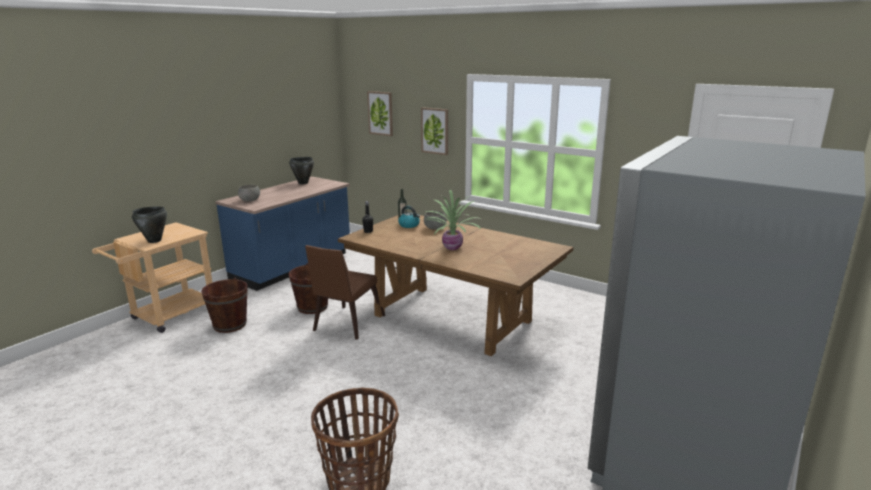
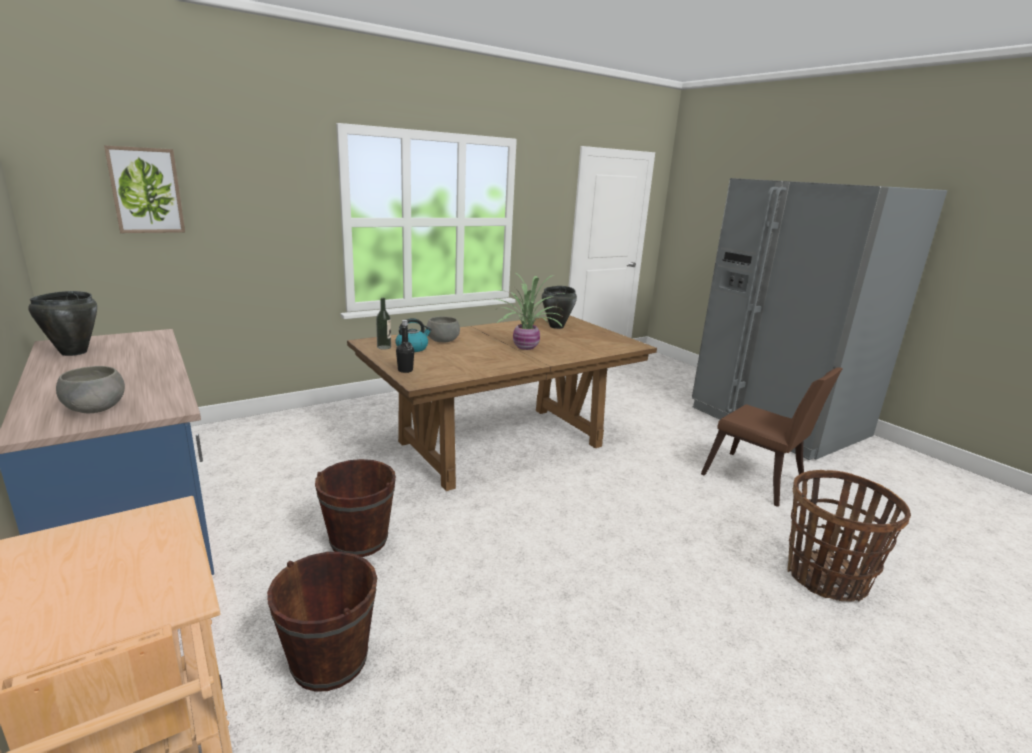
camera: 70 degrees left, 0 degrees up
black cooking pot [132,207,167,243] -> black cooking pot moved to [542,286,577,329]
brown chair [305,245,385,340] -> brown chair moved to [701,368,843,507]
picture [421,107,448,155] -> none

